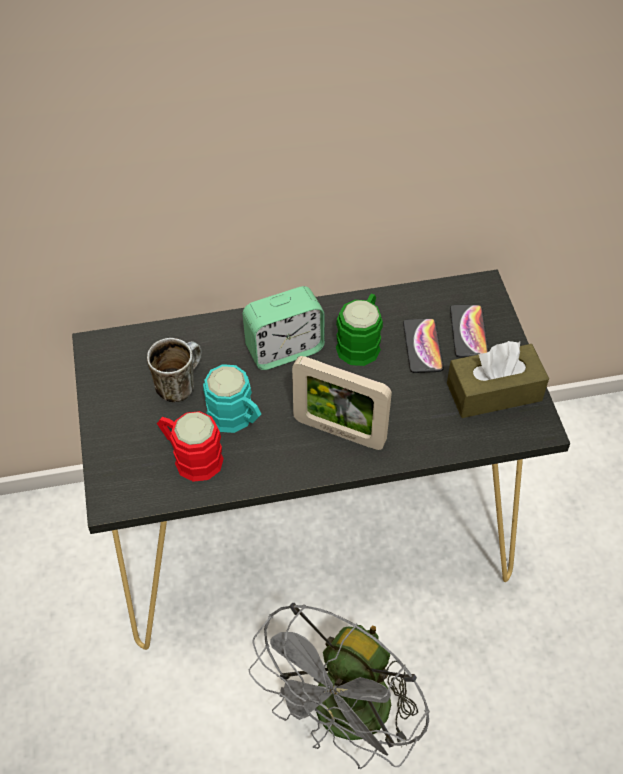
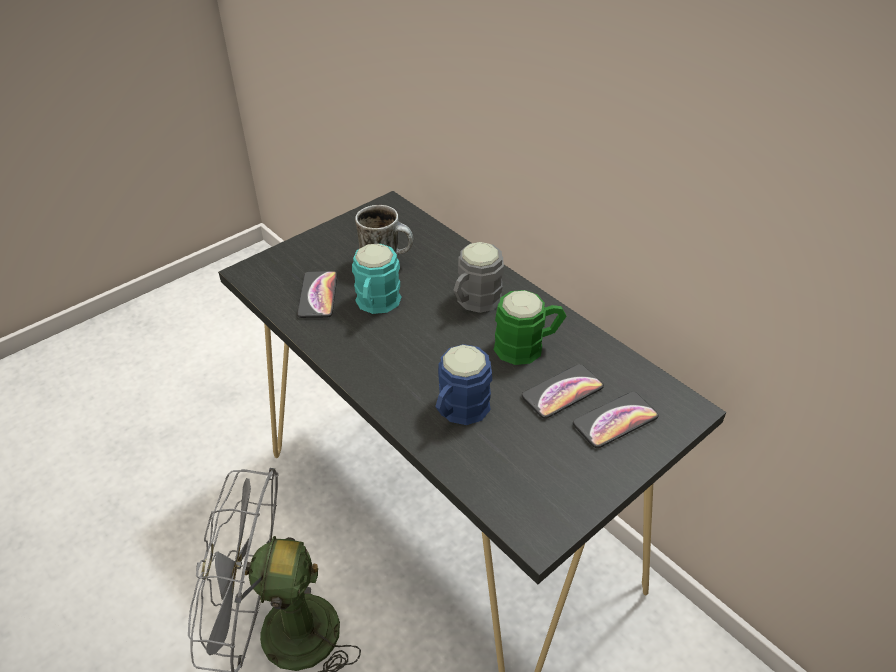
camera: 60 degrees right, 10 degrees down
red mug [157,411,224,482] -> phone [297,271,338,318]
alarm clock [243,286,325,370] -> grey mug [453,242,504,313]
picture frame [292,356,392,450] -> none
brown tissue box [447,341,549,418] -> none
none -> blue mug [435,344,492,425]

